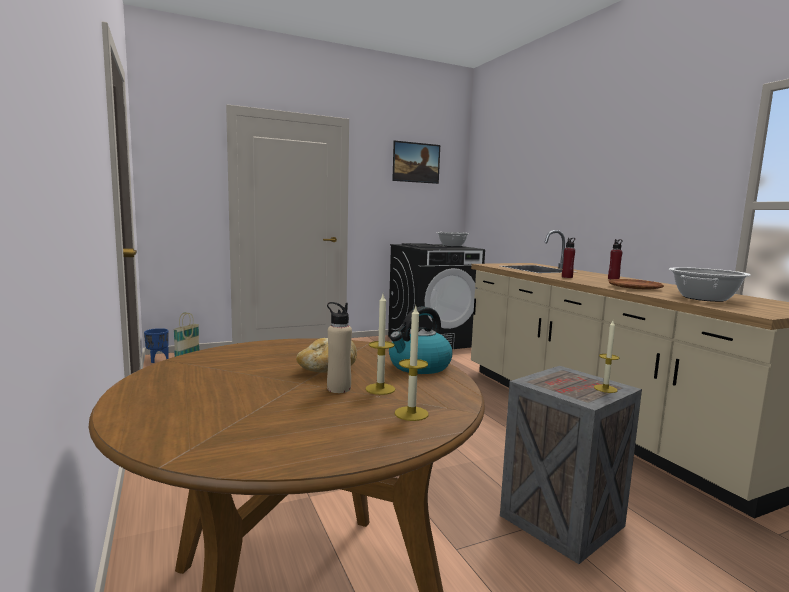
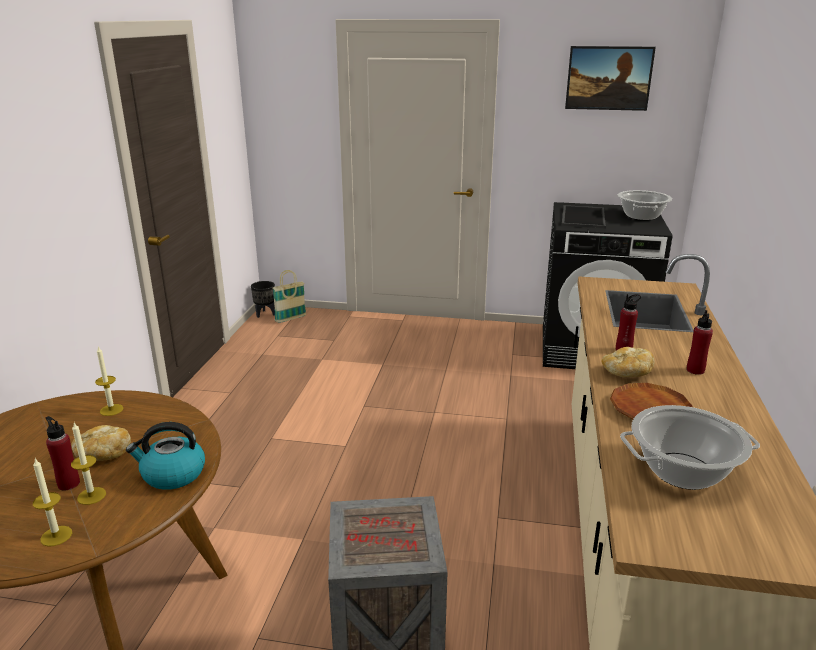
camera: 35 degrees right, 15 degrees up
blue planter [144,328,169,363] -> black planter [251,281,275,318]
beige bottle [327,302,352,393] -> red bottle [46,416,80,491]
candle [594,321,619,393] -> candle moved to [95,346,124,416]
none -> bread [601,347,655,377]

